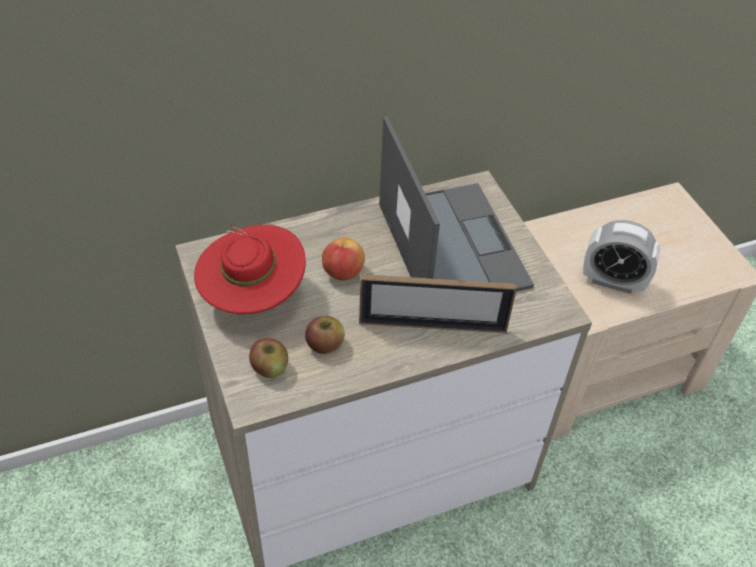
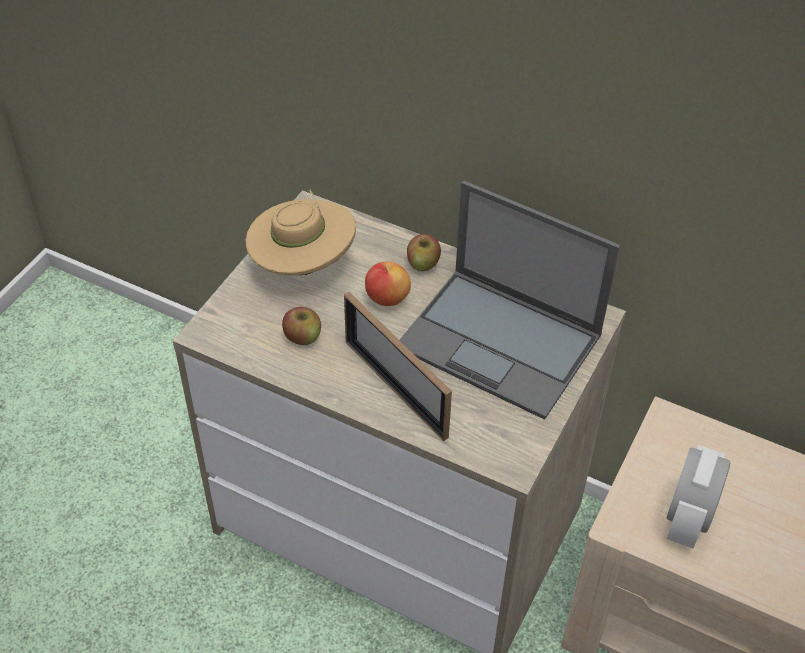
camera: 50 degrees right, 0 degrees up
red hat [194,225,306,314] -> beige hat [246,190,356,276]
apple [249,338,288,378] -> apple moved to [407,234,441,271]
laptop [379,116,534,292] -> laptop turned 90 degrees clockwise [400,181,620,420]
alarm clock [583,220,660,294] -> alarm clock turned 45 degrees clockwise [666,445,730,549]

